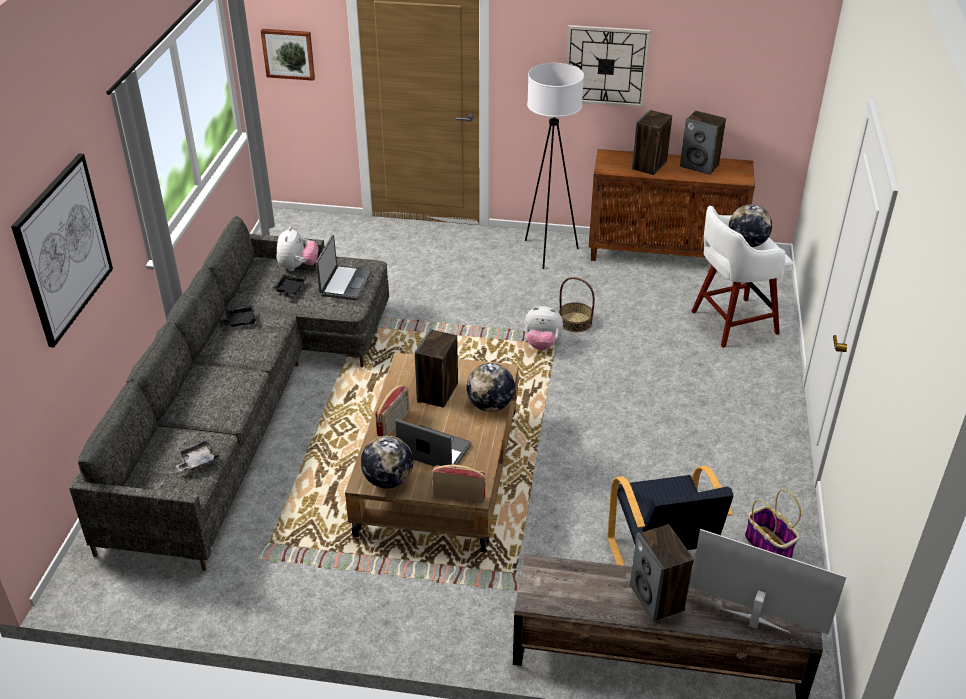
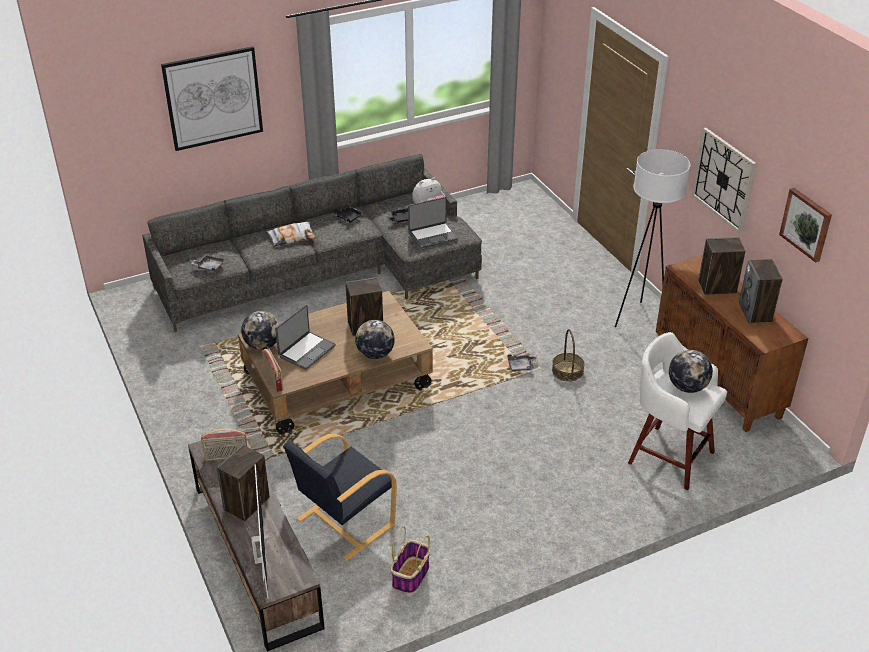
camera: 55 degrees right, 0 degrees up
picture [260,29,315,81] -> picture moved to [779,188,832,263]
radio [375,385,409,436] -> radio moved to [201,429,247,461]
laptop [395,419,471,468] -> laptop turned 45 degrees clockwise [275,305,336,370]
plush toy [524,306,563,350] -> grey tray [507,354,538,372]
none -> pillow [266,222,316,246]

